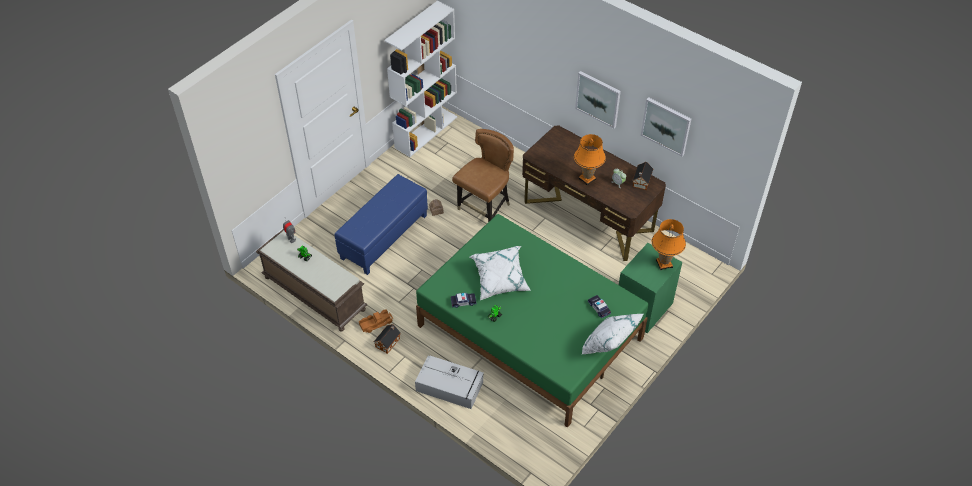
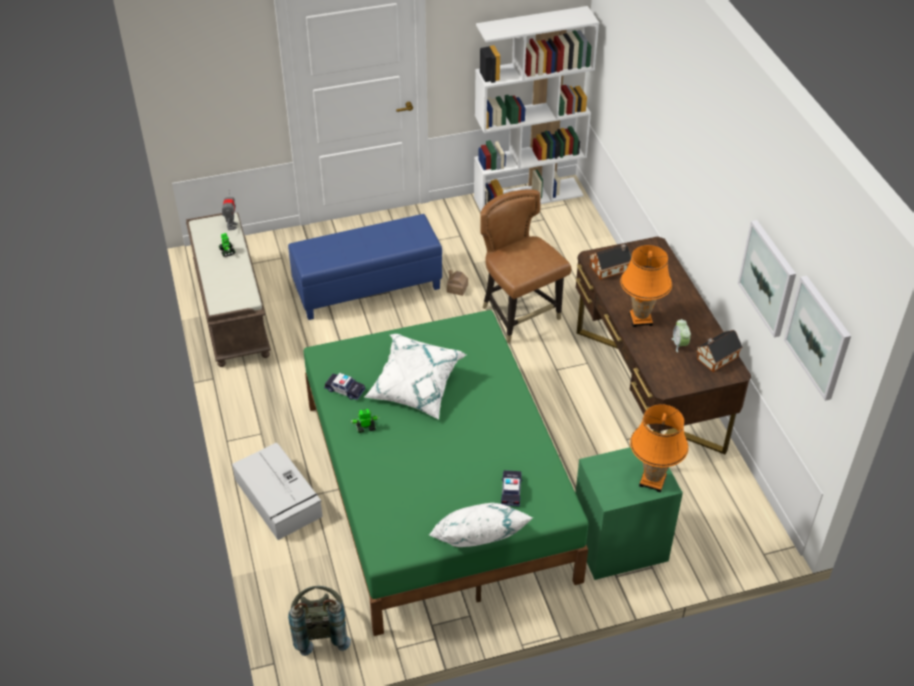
camera: 35 degrees right, 5 degrees down
toy truck [359,309,393,333] -> none
toy house [374,324,401,354] -> toy house moved to [590,244,631,280]
brown chair [452,129,514,222] -> brown chair turned 105 degrees counterclockwise [480,189,571,343]
picture [575,71,621,129] -> picture moved to [784,276,851,401]
none -> grey backpack [288,586,351,656]

